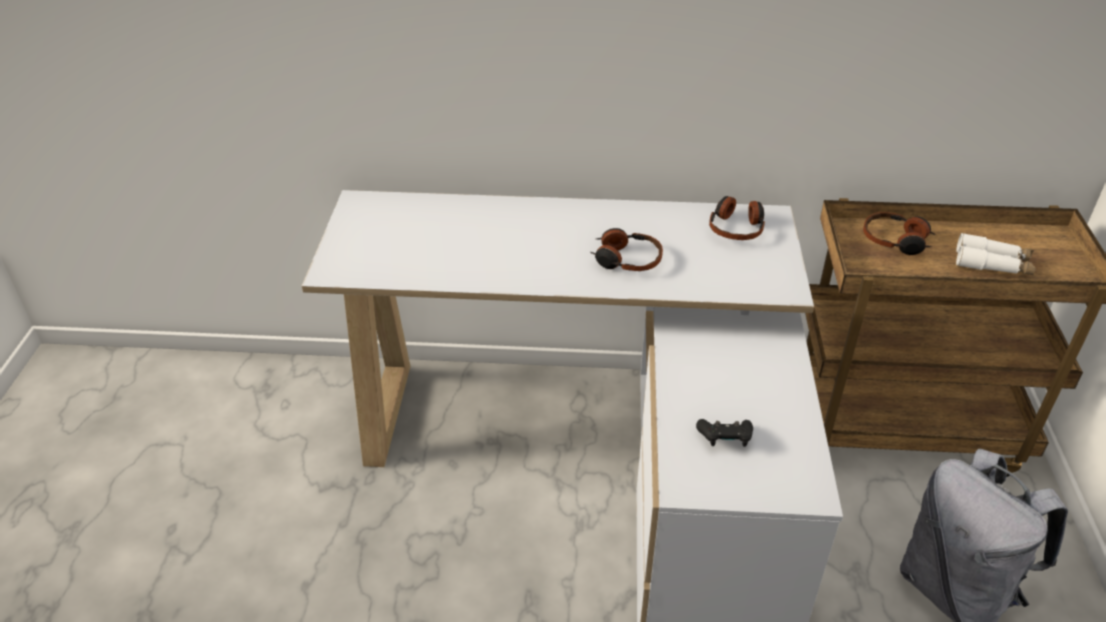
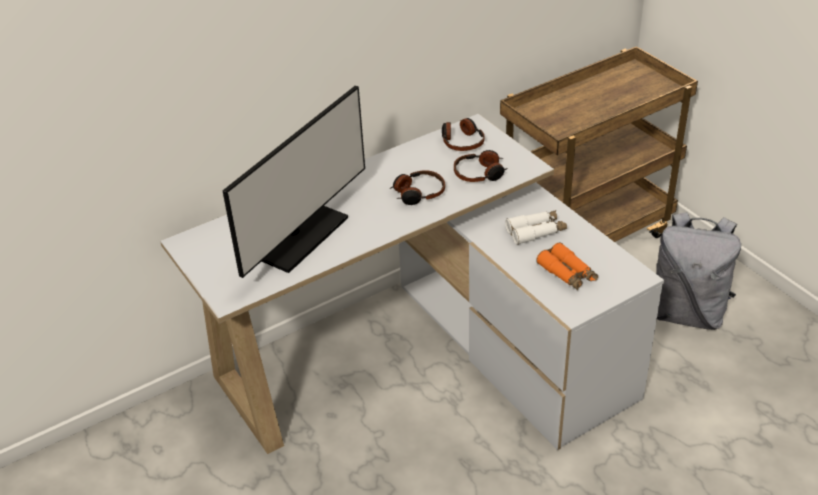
camera: 35 degrees left, 0 degrees up
black game controller [696,419,753,447] -> orange binoculars [536,242,598,290]
headphones [863,212,936,255] -> headphones moved to [454,150,508,182]
white binoculars [956,233,1036,275] -> white binoculars moved to [505,210,567,245]
none -> monitor [222,86,365,278]

